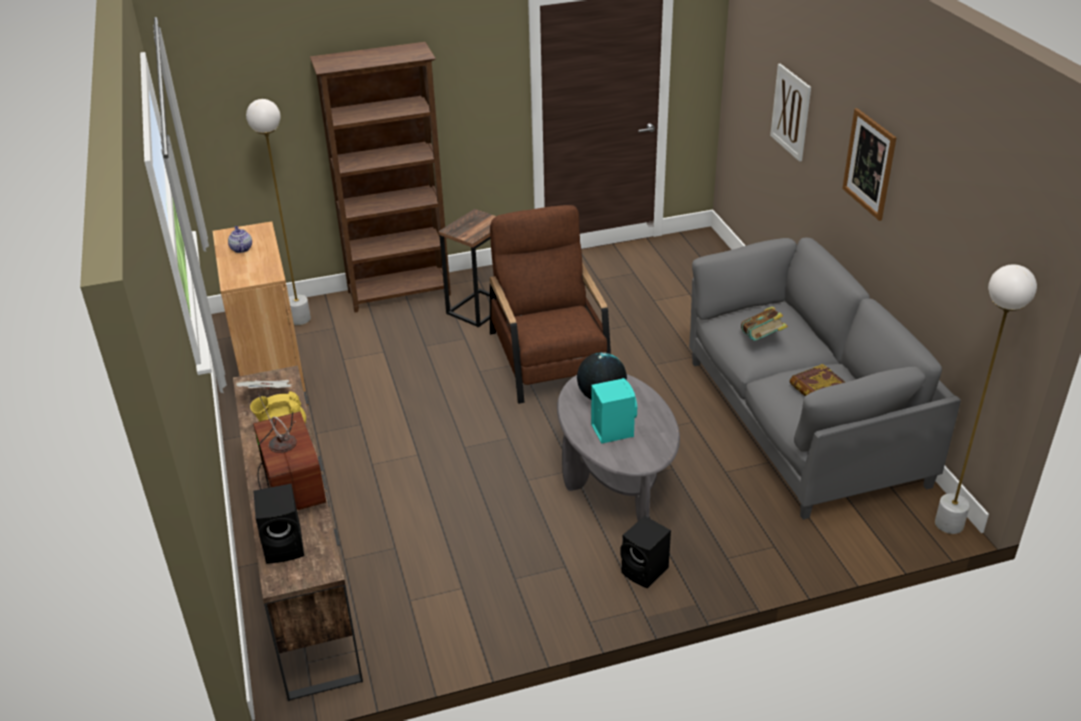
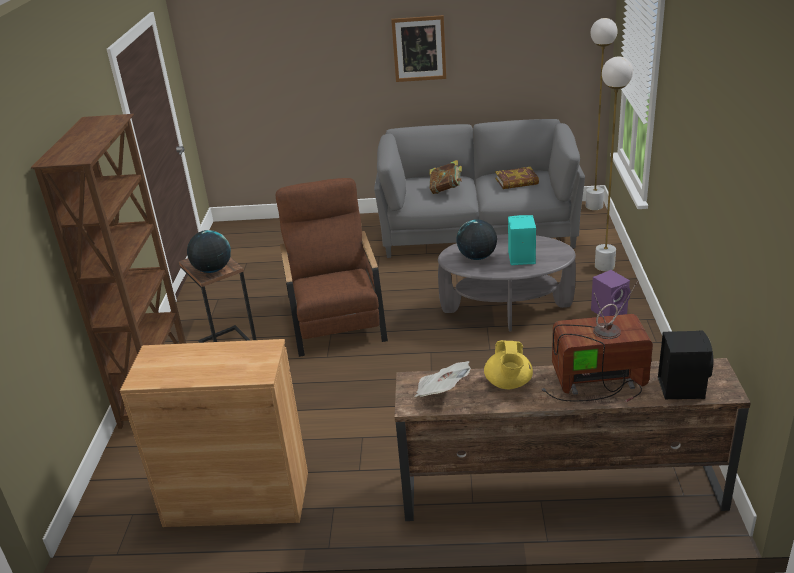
camera: 70 degrees left, 5 degrees down
teapot [228,226,252,253] -> none
white floor lamp [246,99,311,325] -> white floor lamp moved to [595,57,633,271]
brown armchair [490,205,611,404] -> brown armchair turned 75 degrees clockwise [276,178,388,357]
black speaker [620,516,671,588] -> purple speaker [591,270,631,317]
picture [770,63,811,162] -> none
none -> globe [187,230,231,273]

